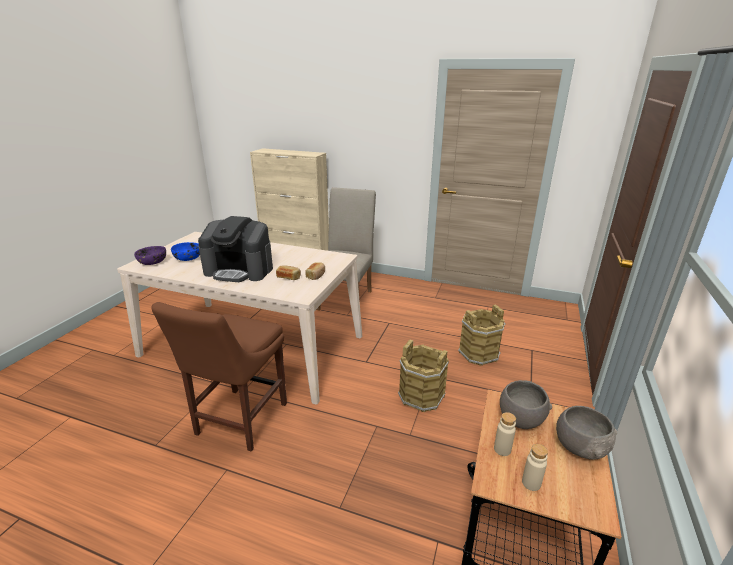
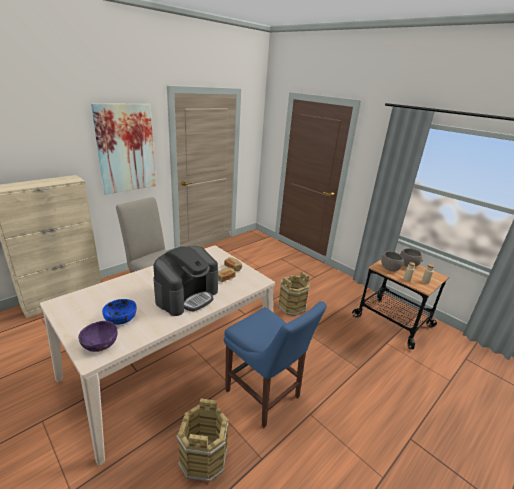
camera: 65 degrees left, 0 degrees up
brown chair [151,302,287,452] -> blue chair [224,301,327,428]
brown bucket [458,305,506,366] -> brown bucket moved to [177,399,229,482]
none -> picture [91,104,156,195]

